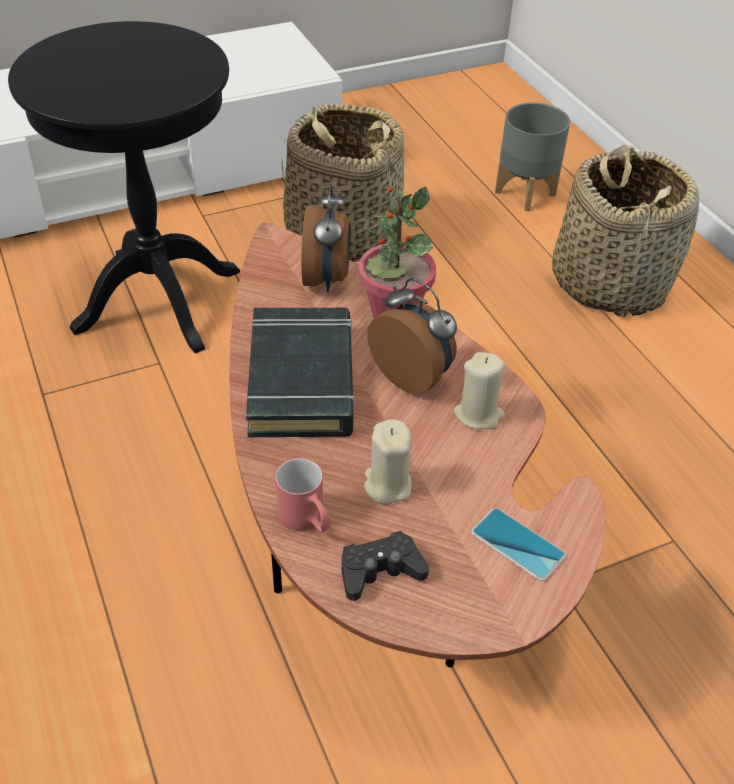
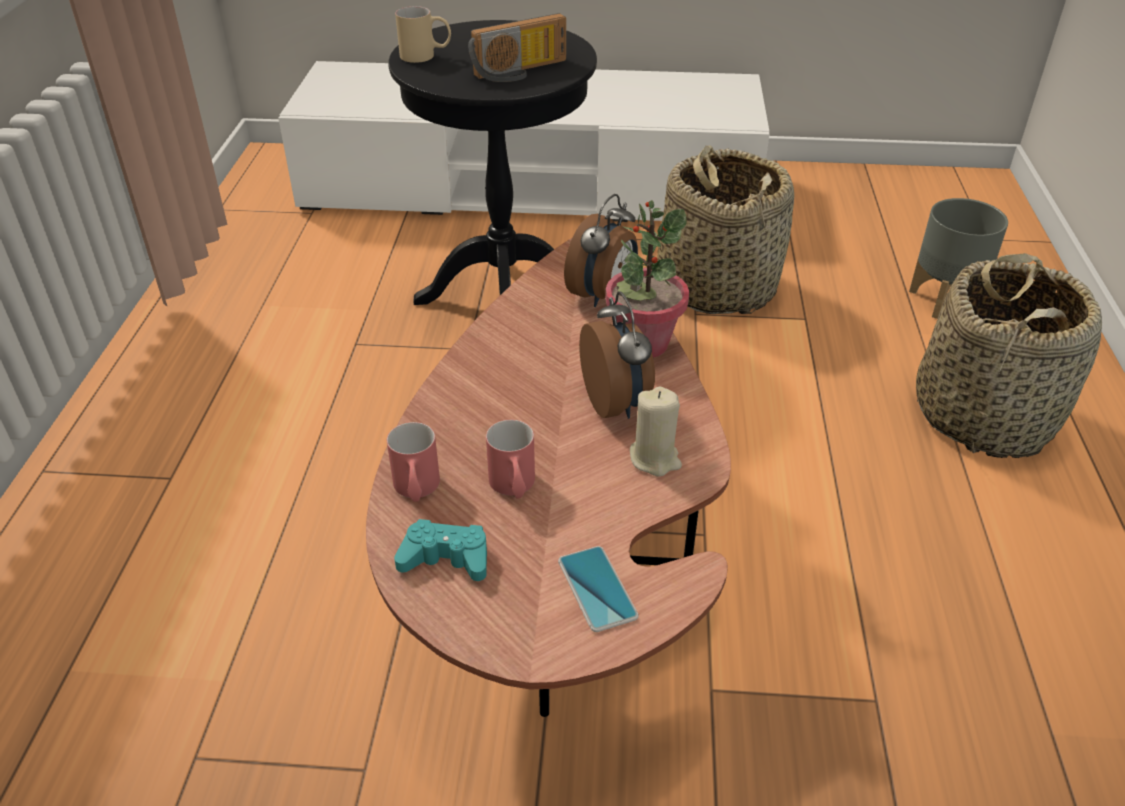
camera: 30 degrees right, 5 degrees down
black book [246,308,355,437] -> none
black game controller [342,531,429,601] -> turquoise game controller [394,519,487,581]
beige candle [364,419,412,505] -> red mug [486,420,535,499]
none -> beige mug [395,6,451,63]
none -> radio [468,13,566,82]

